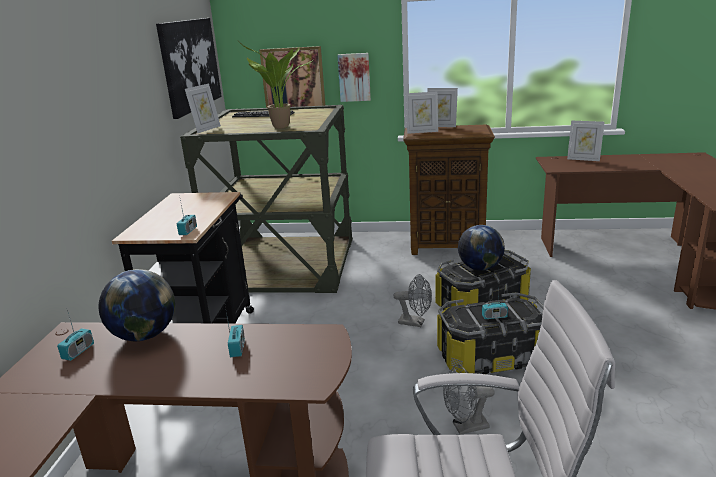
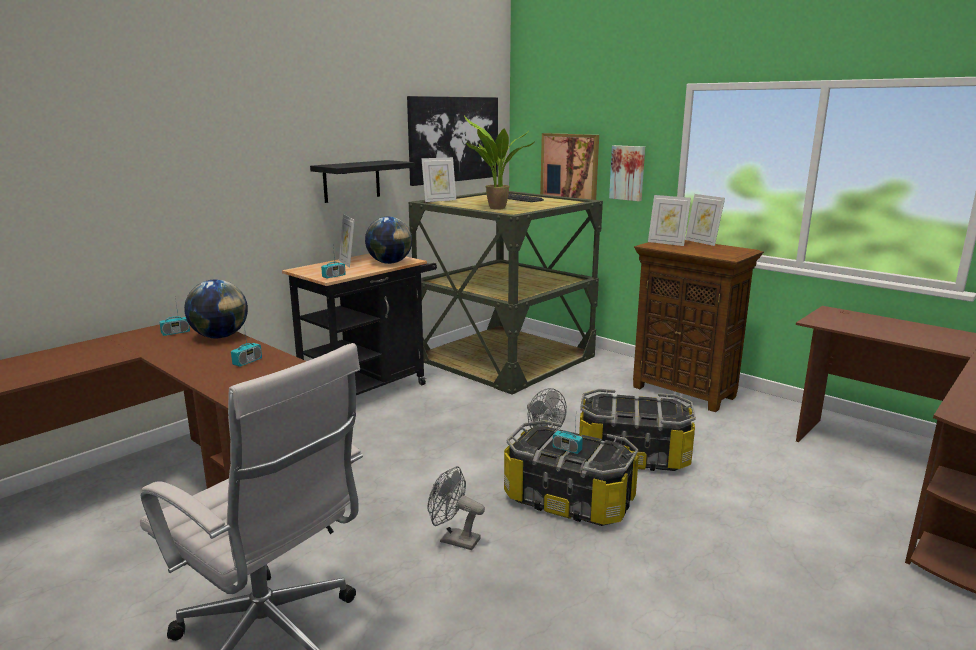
camera: 35 degrees right, 5 degrees down
globe [458,225,505,271] -> globe moved to [365,217,412,264]
picture frame [567,121,605,161] -> picture frame moved to [339,214,355,268]
none -> black shelf [310,160,415,203]

